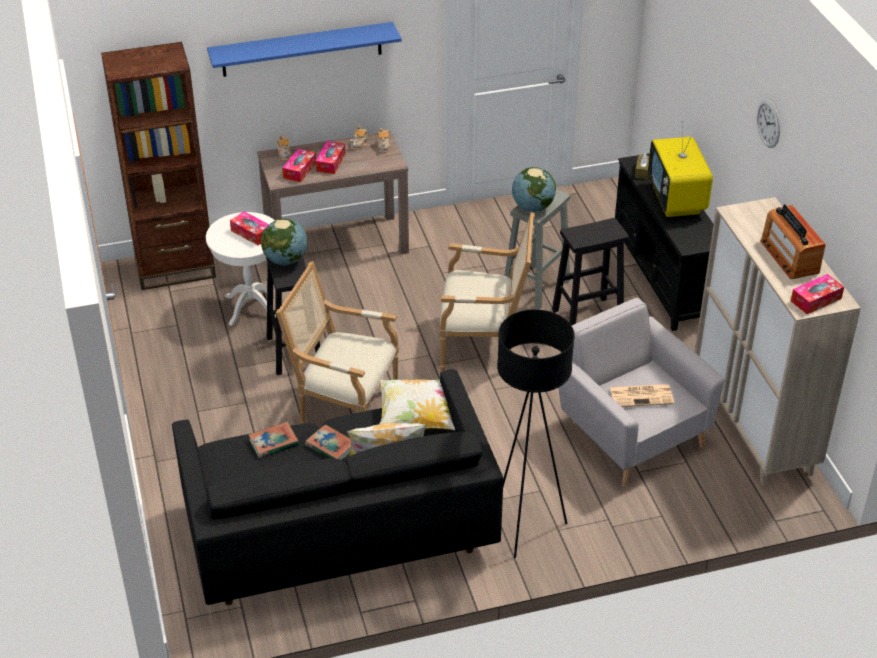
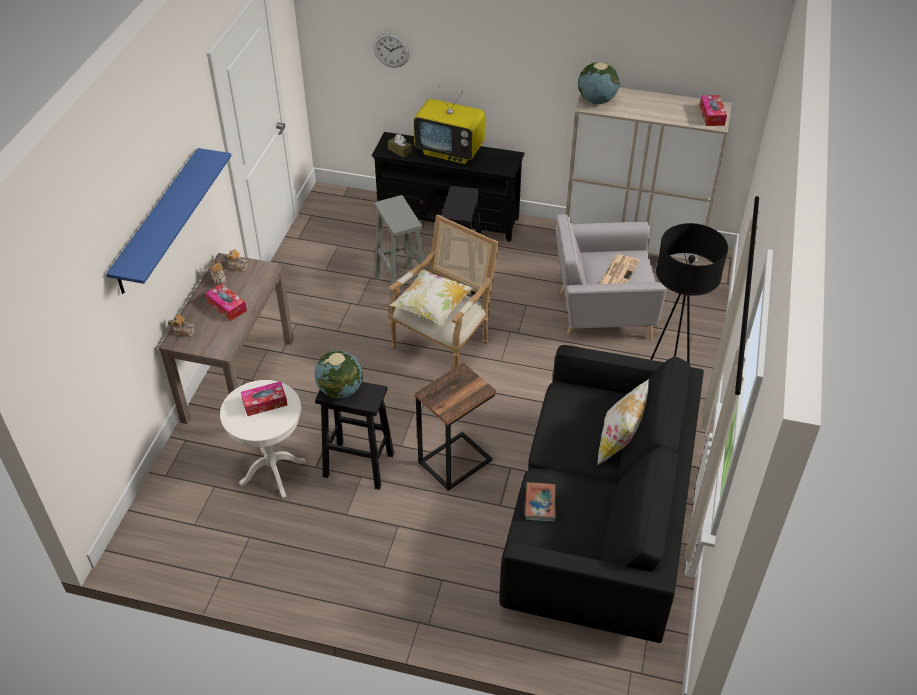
camera: 60 degrees left, 5 degrees up
brown bookcase [101,42,216,290] -> none
armchair [276,262,399,424] -> side table [415,363,496,491]
tissue box [282,148,316,182] -> none
book [305,424,351,460] -> none
pillow [380,379,455,430] -> pillow moved to [389,269,475,327]
globe [512,167,556,212] -> globe moved to [578,62,620,104]
wall clock [757,100,780,148] -> wall clock moved to [373,33,410,67]
radio [760,204,826,279] -> none

